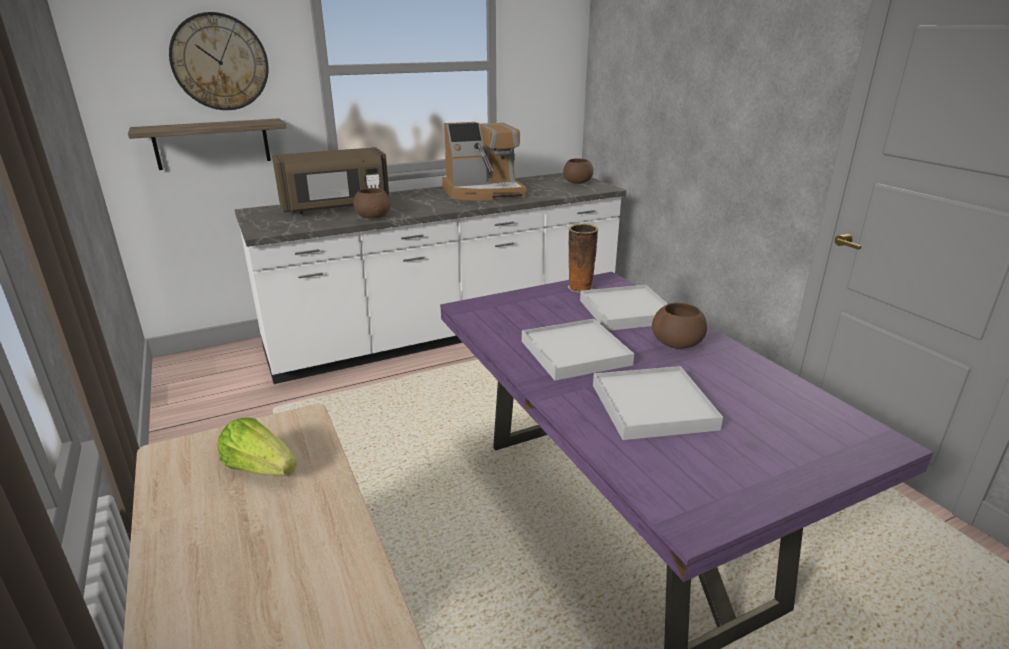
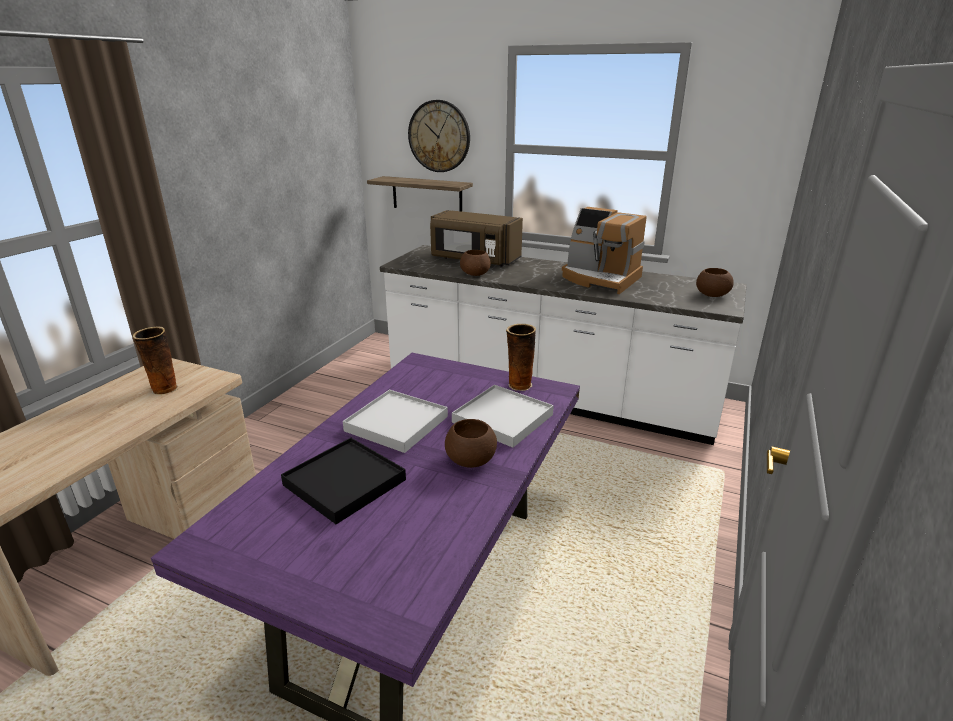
camera: 50 degrees right, 0 degrees up
lettuce [217,417,297,476] -> vase [132,327,178,395]
white tray [593,366,723,440] -> black tray [281,438,406,524]

